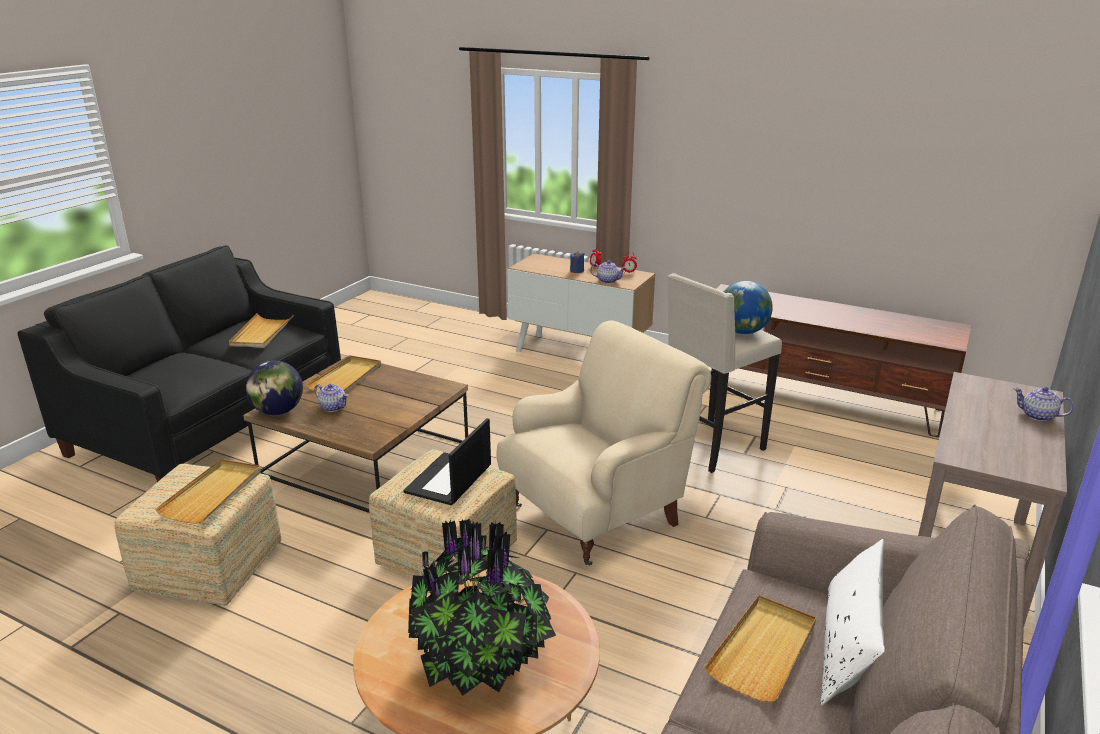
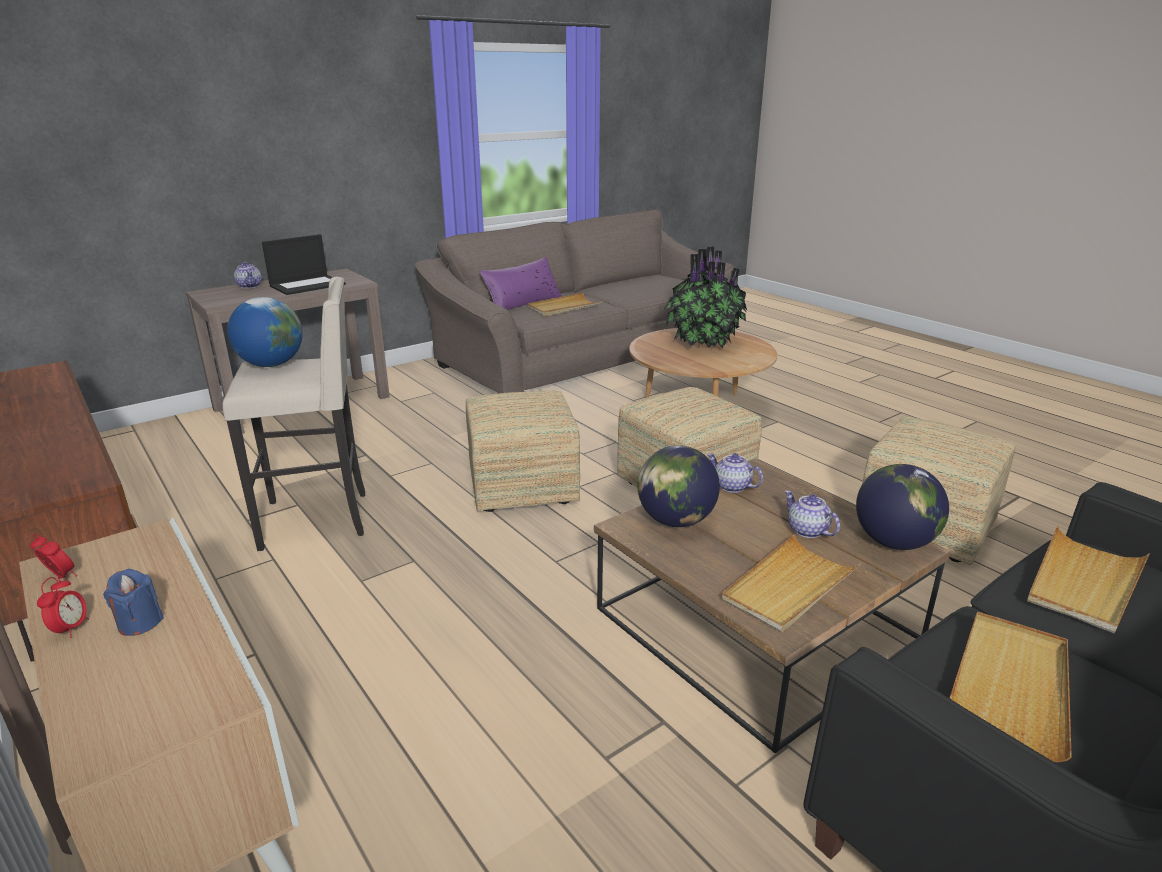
camera: 155 degrees left, 0 degrees up
beige tray [155,459,261,524] -> beige tray moved to [1027,525,1150,634]
laptop [403,418,491,505] -> laptop moved to [262,234,346,295]
beige armchair [497,321,711,565] -> ottoman [466,391,580,512]
teapot [590,261,627,284] -> teapot moved to [707,453,763,493]
white pillow [821,539,885,705] -> purple pillow [480,257,562,310]
none -> globe [637,445,720,527]

